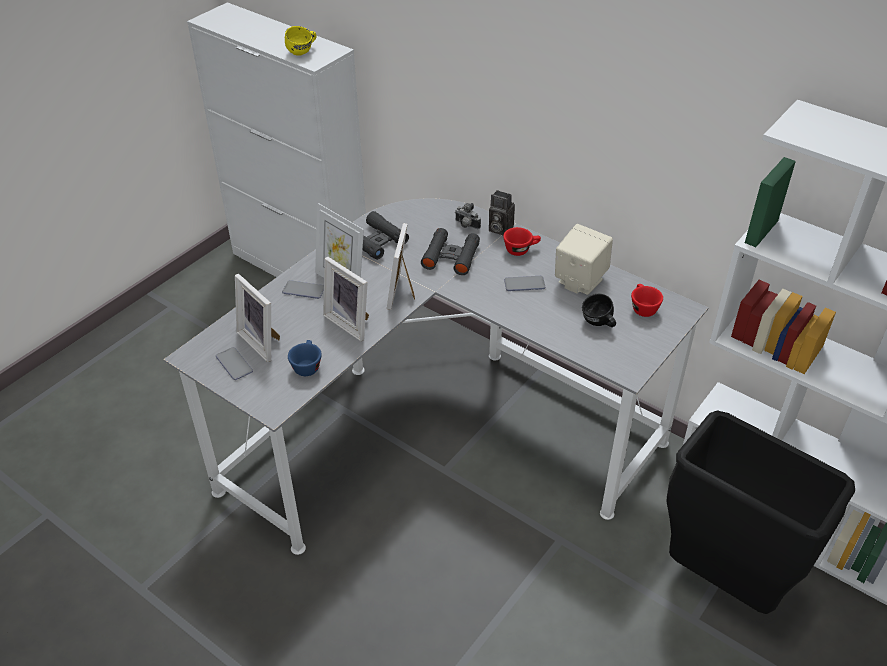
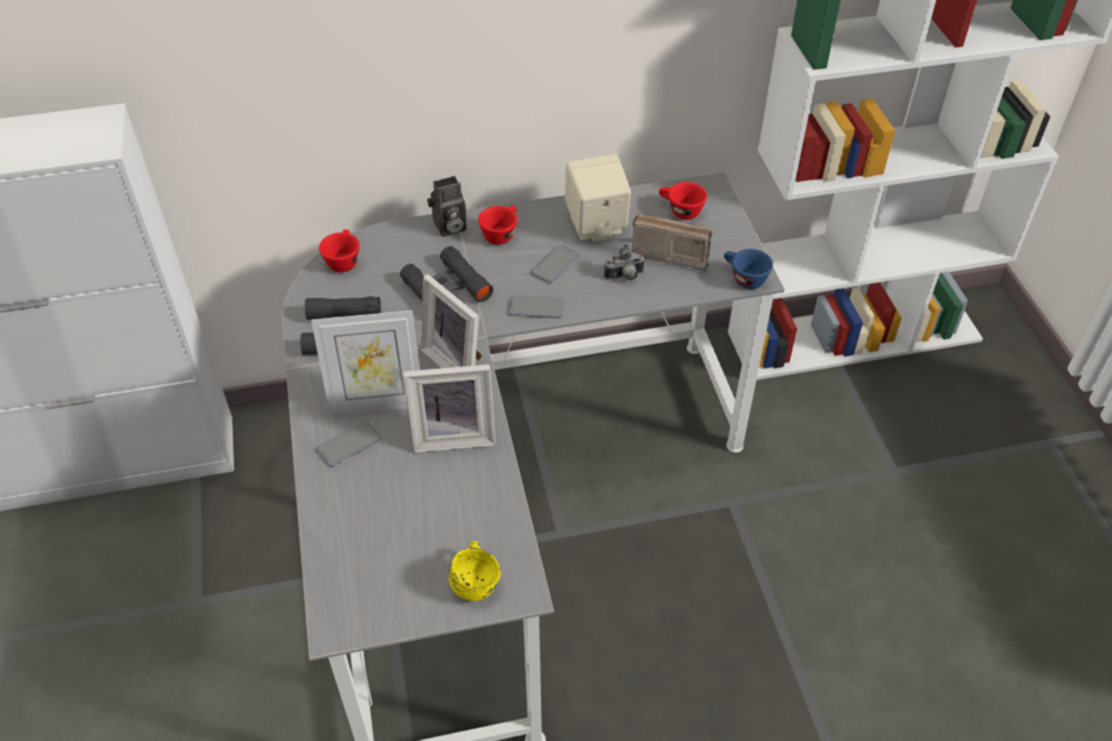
camera: 50 degrees left, 5 degrees up
phone [216,347,253,380] -> phone moved to [508,296,564,318]
picture frame [235,274,280,362] -> none
yellow mug [285,26,317,56] -> yellow mug moved to [448,541,501,601]
blue cup [288,340,322,376] -> blue cup moved to [724,249,773,289]
camera [455,203,481,229] -> camera moved to [604,244,645,281]
black mug [582,293,616,327] -> radio [632,213,712,272]
black trash can [666,410,855,614] -> none
none -> red cup [319,229,360,272]

